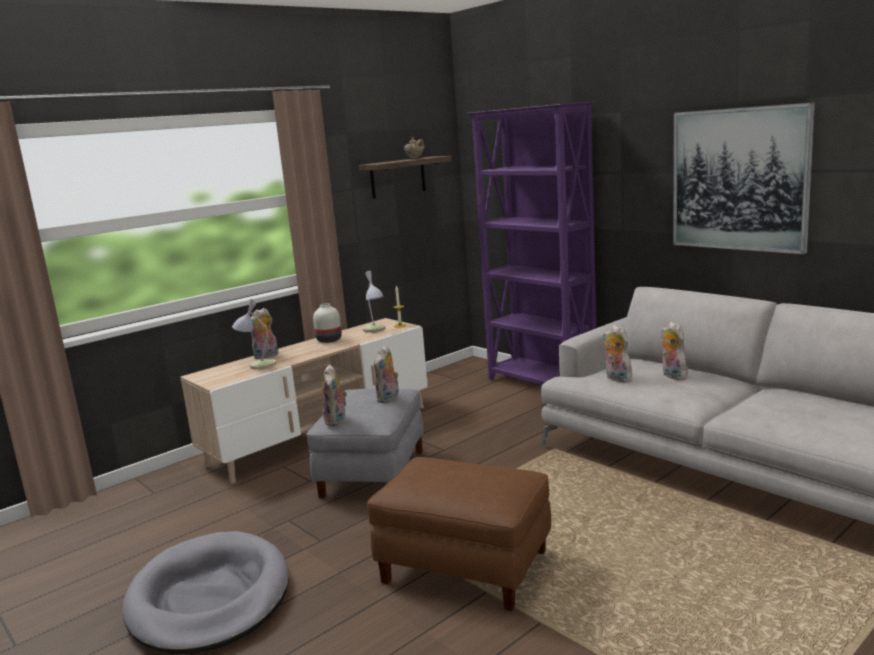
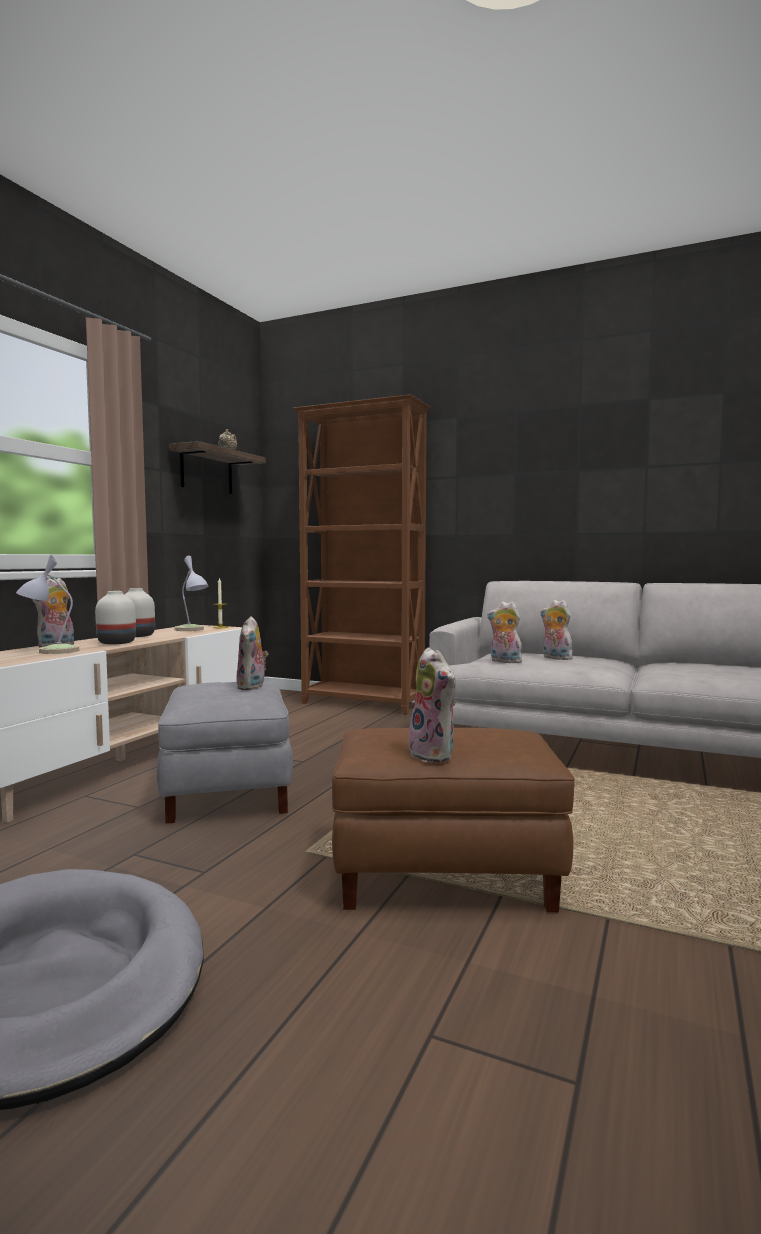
camera: 25 degrees left, 10 degrees down
plush toy [322,365,347,426] -> plush toy moved to [406,647,456,762]
purple bookcase [466,102,596,385] -> brown bookcase [293,394,431,715]
picture [673,102,815,254] -> none
none -> white vase [95,591,136,645]

